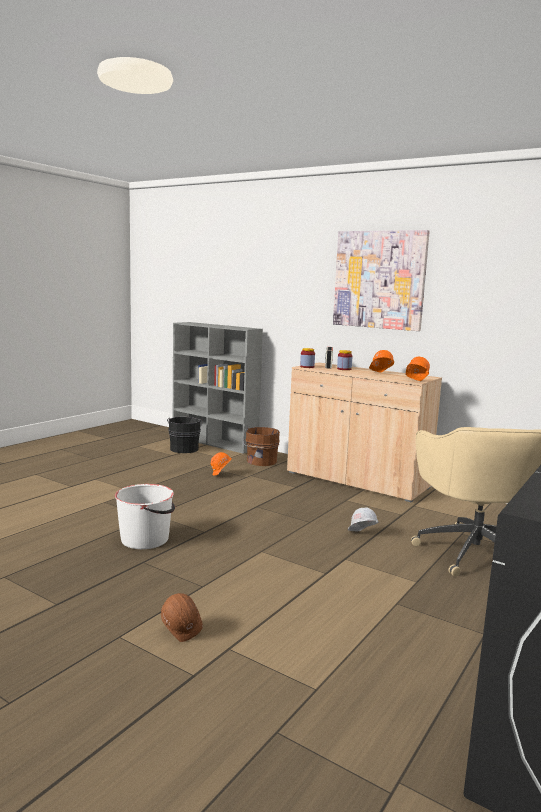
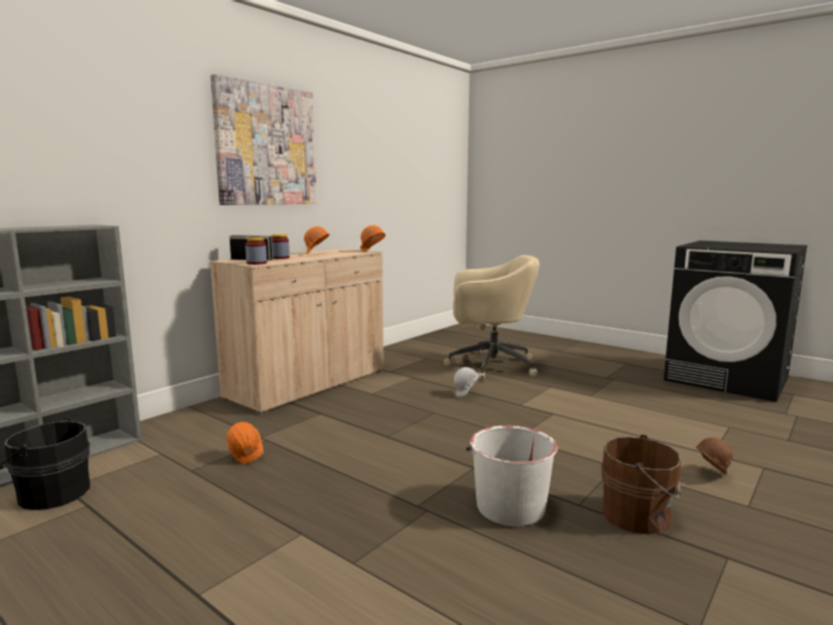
camera: 85 degrees left, 0 degrees up
brown bucket [243,427,280,466] -> brown bucket moved to [601,434,681,534]

